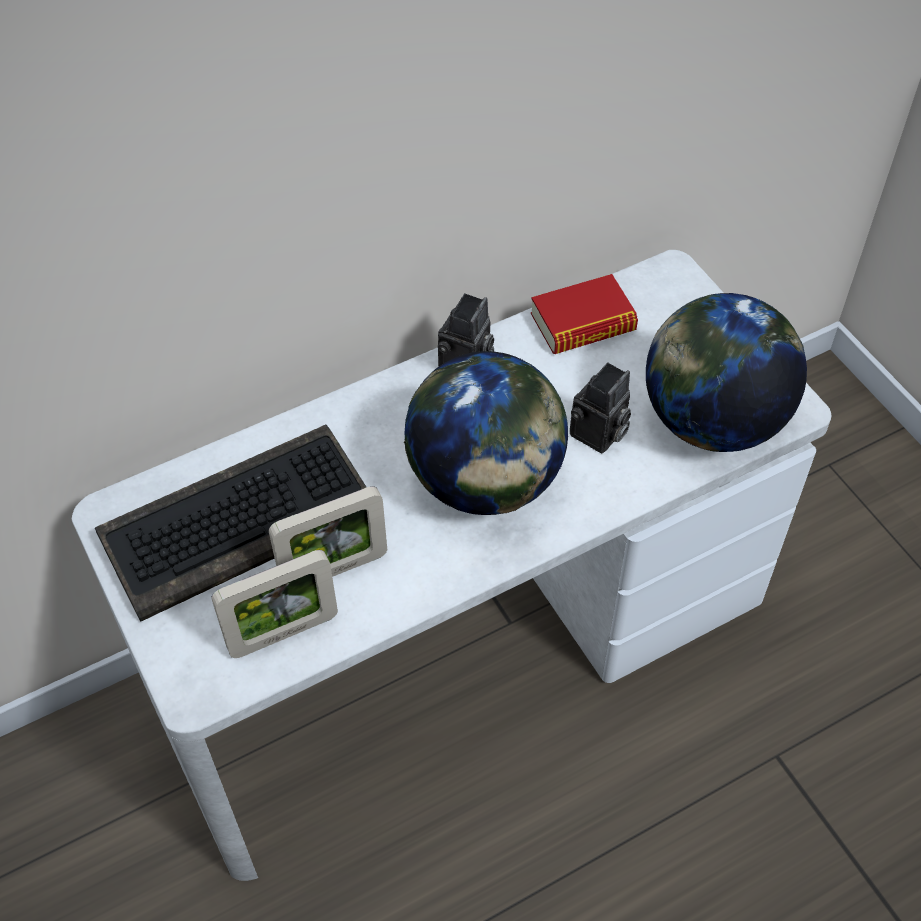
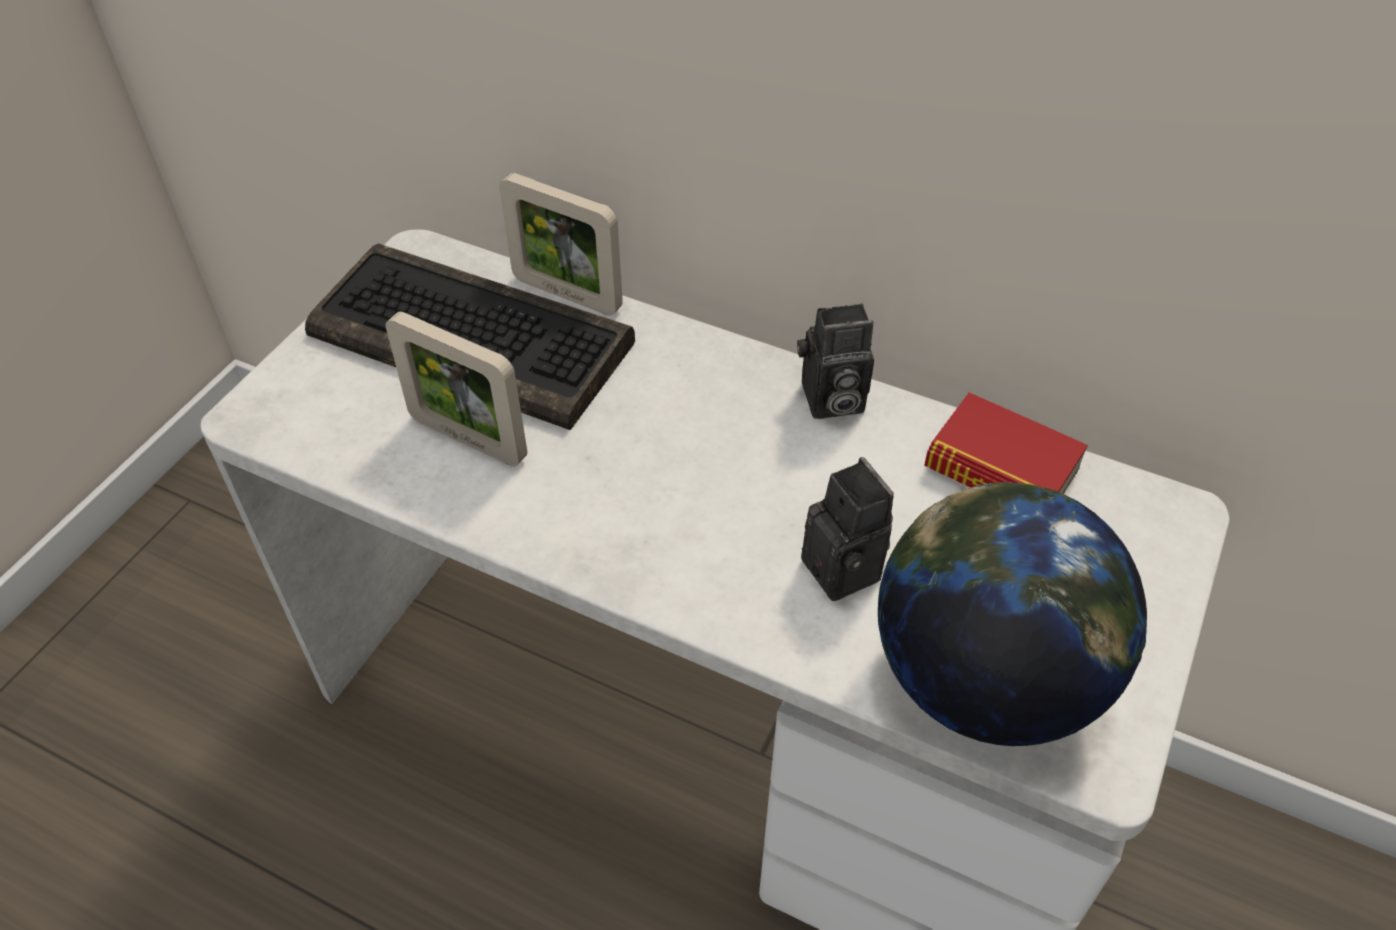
camera: 55 degrees right, 5 degrees down
picture frame [212,550,338,658] -> picture frame moved to [499,173,623,315]
globe [404,351,568,515] -> none
camera [570,363,631,453] -> camera turned 120 degrees counterclockwise [801,457,894,601]

